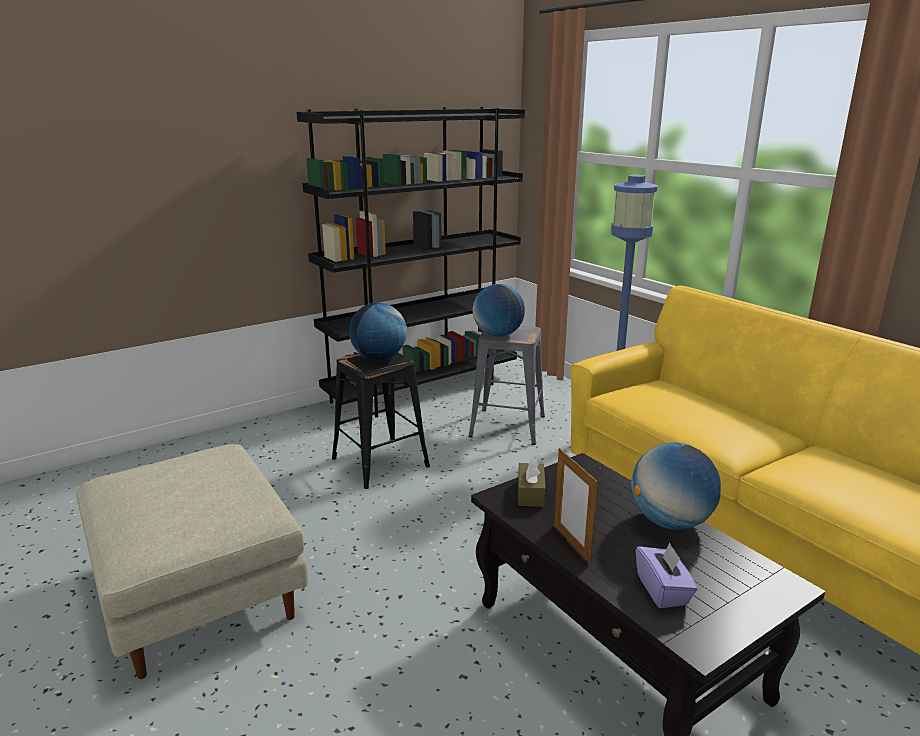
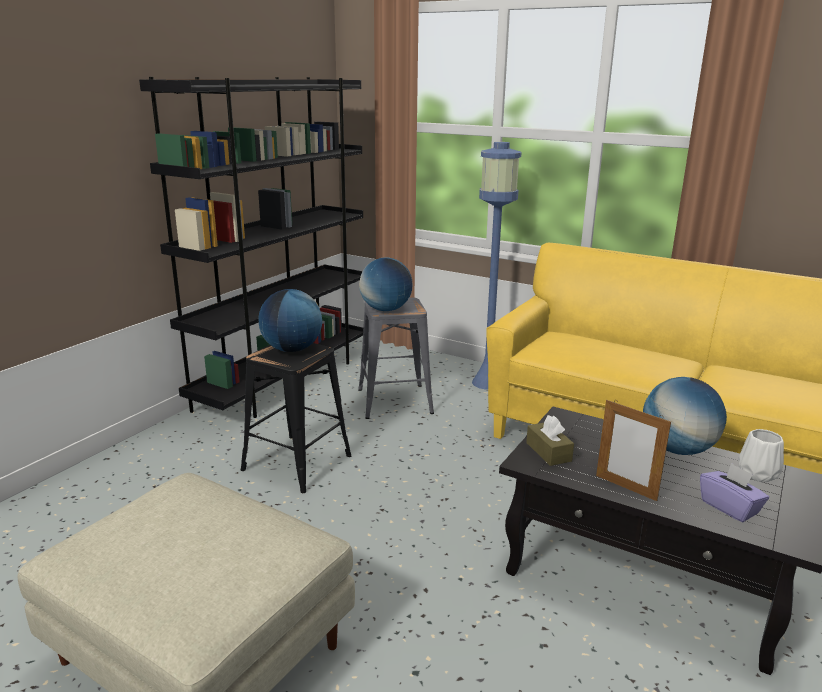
camera: 25 degrees left, 0 degrees up
none -> white vase [738,429,784,482]

